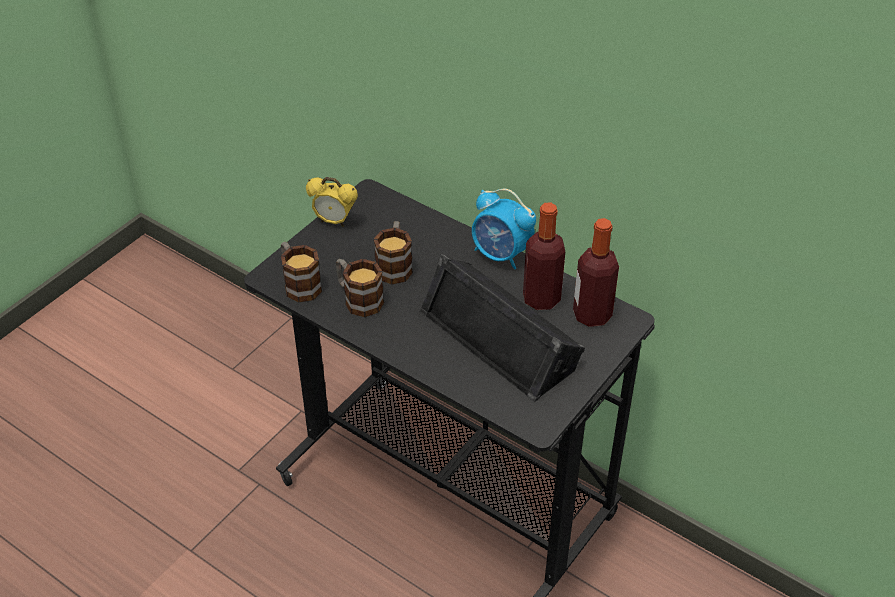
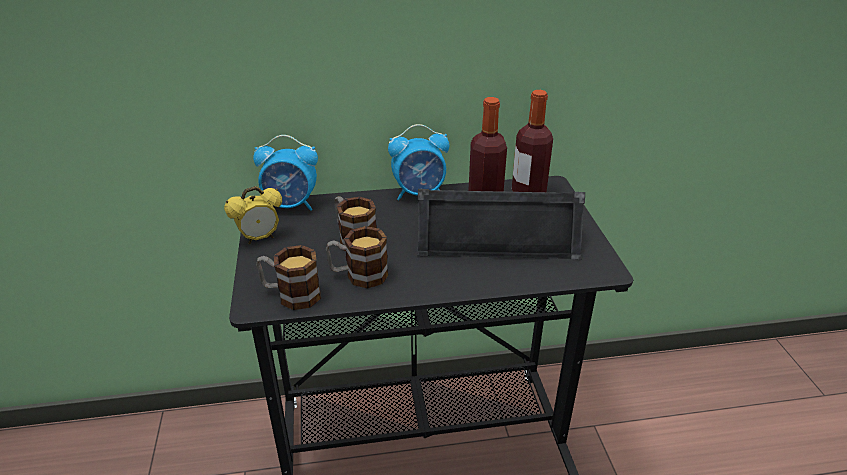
camera: 45 degrees left, 10 degrees down
none -> alarm clock [253,135,318,211]

